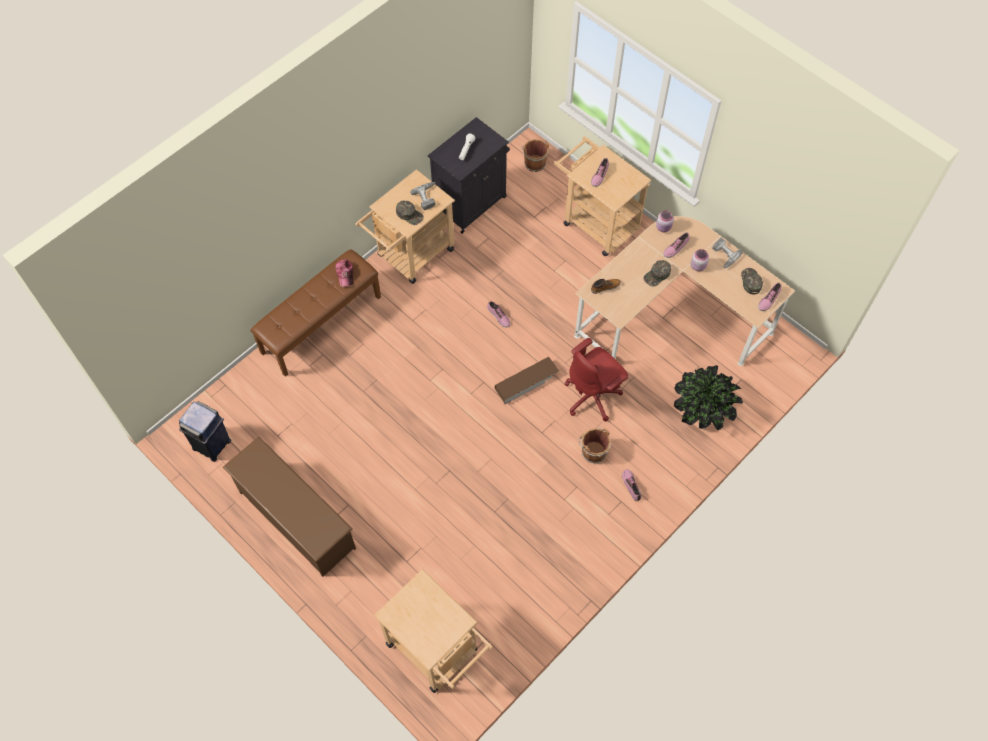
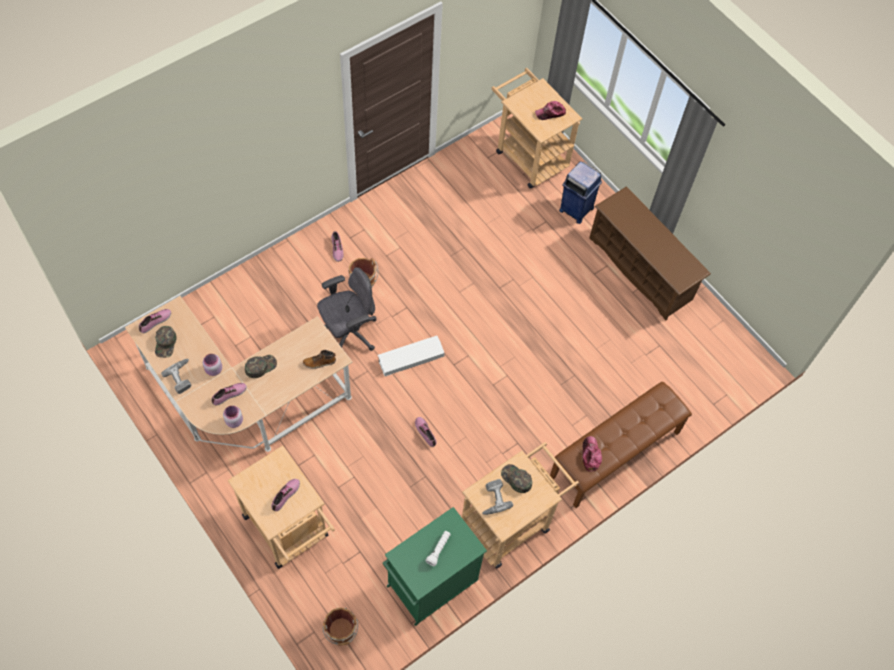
camera: 175 degrees left, 0 degrees up
blue trash can [179,401,231,462] -> blue trash can moved to [559,161,602,224]
black cabinet [428,117,510,234] -> green cabinet [383,507,487,626]
brown storage box [495,357,559,404] -> white storage box [378,335,445,376]
red office chair [564,338,628,421] -> grey office chair [317,267,377,351]
potted plant [674,365,743,430] -> none
none -> cap [535,101,566,120]

